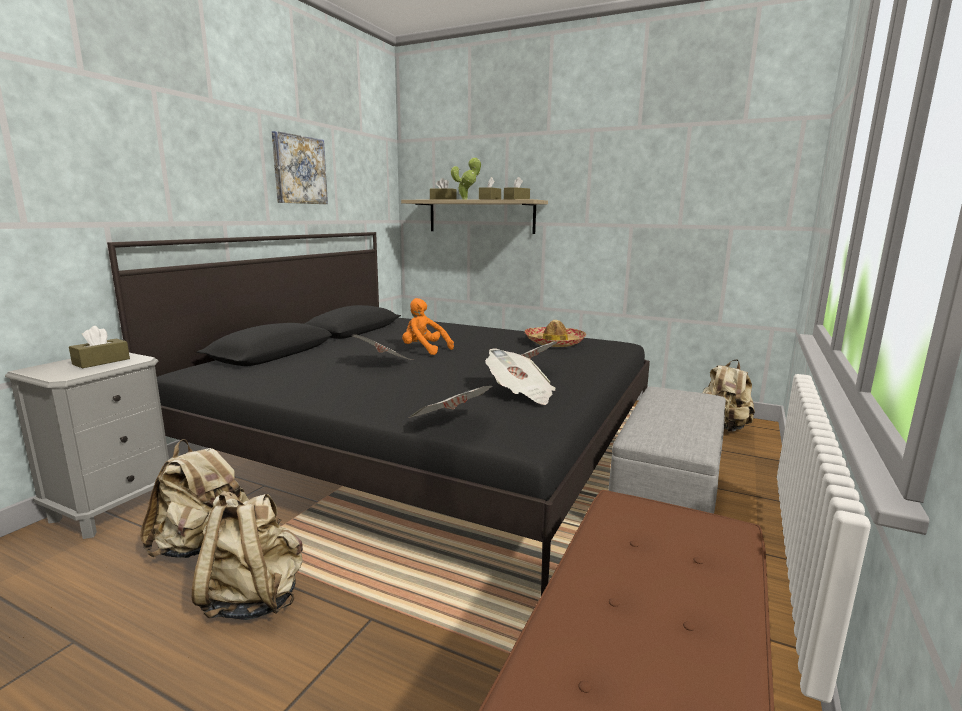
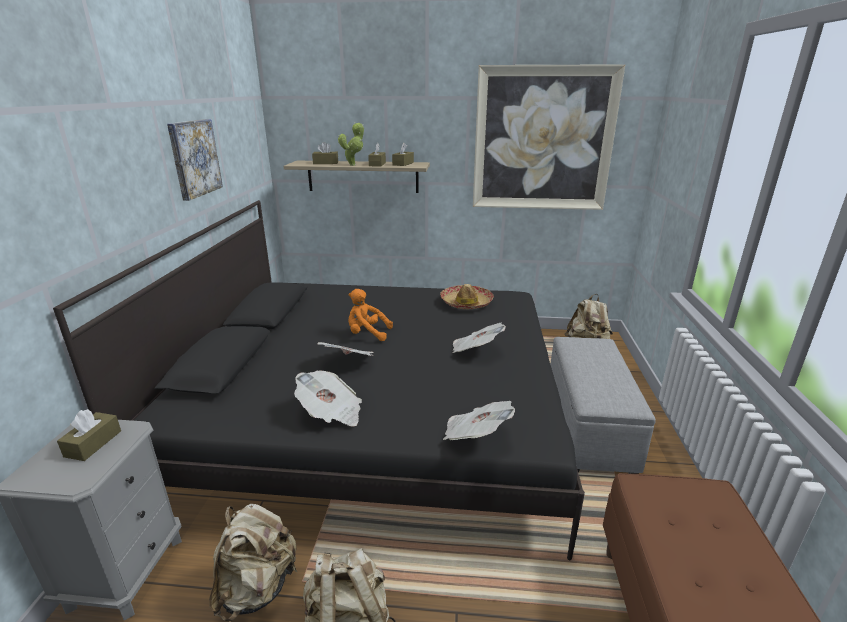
camera: 20 degrees left, 10 degrees up
newspaper [485,348,556,405] -> newspaper moved to [294,371,362,427]
none -> picture [473,64,626,210]

